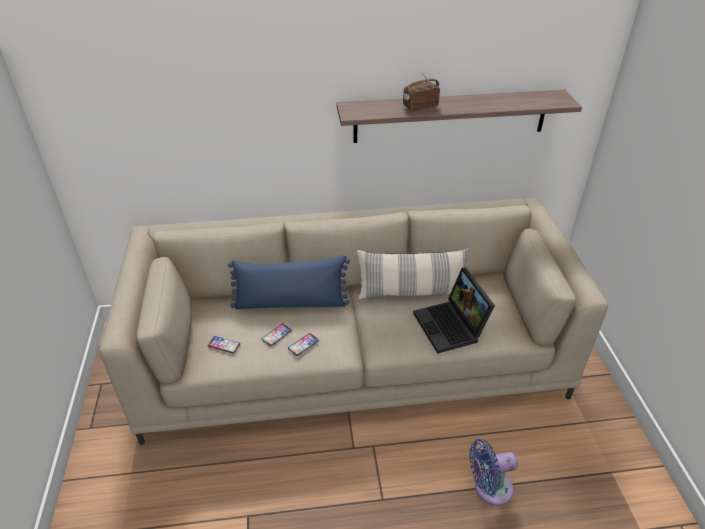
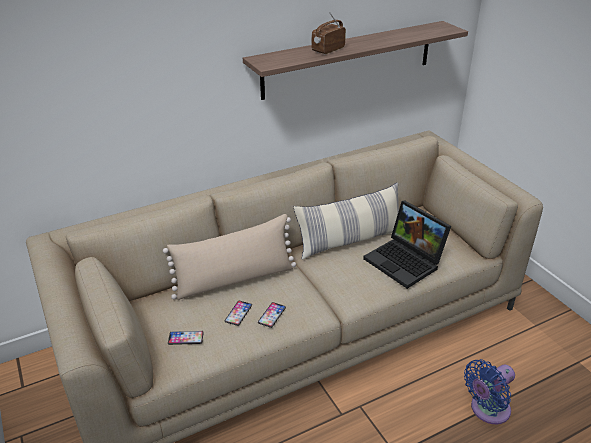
camera: 20 degrees left, 5 degrees down
blue pillow [228,255,350,309] -> beige pillow [163,214,296,300]

